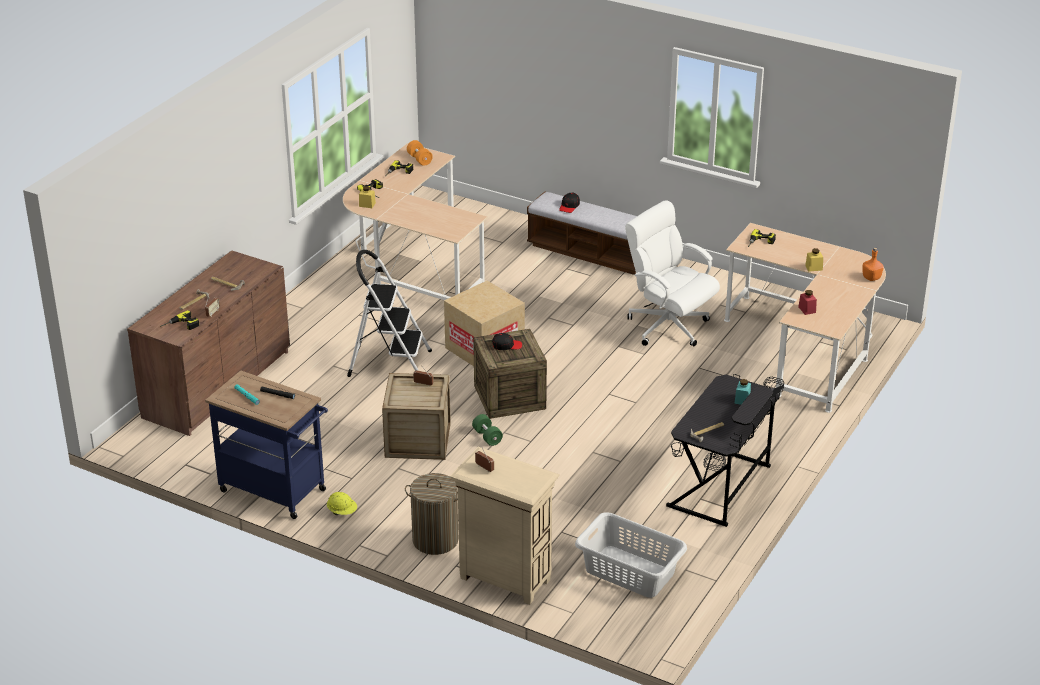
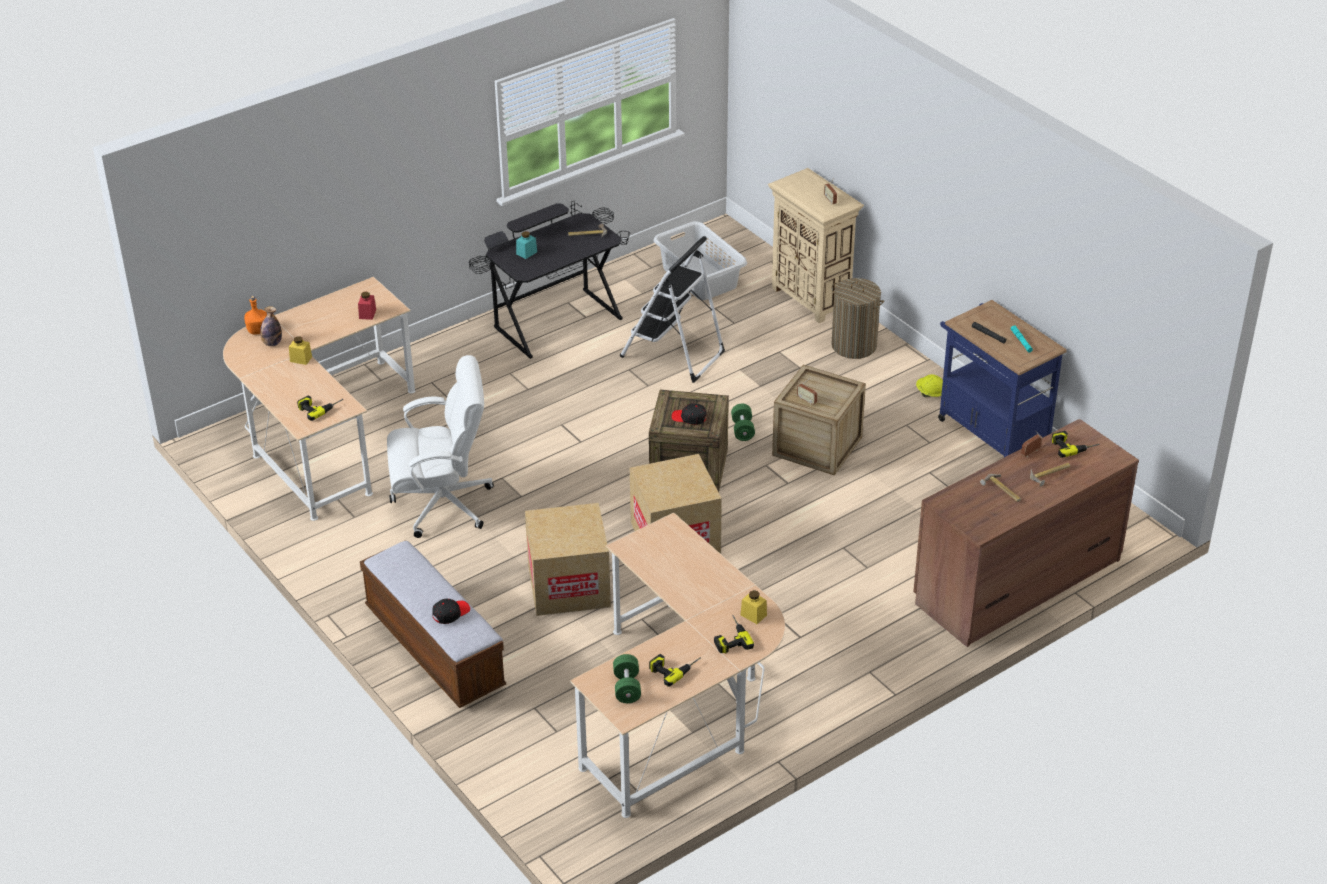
camera: 155 degrees left, 5 degrees up
step ladder [347,250,432,377] -> step ladder moved to [620,236,725,383]
orange dumbbell [407,140,433,166] -> green dumbbell [613,654,641,703]
white office chair [625,200,720,347] -> white office chair turned 75 degrees counterclockwise [387,355,494,538]
none -> bottle [260,306,282,346]
none -> cardboard box [525,503,611,616]

